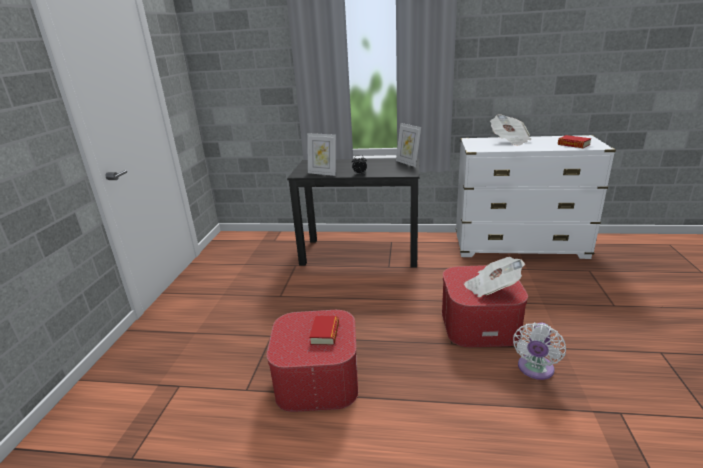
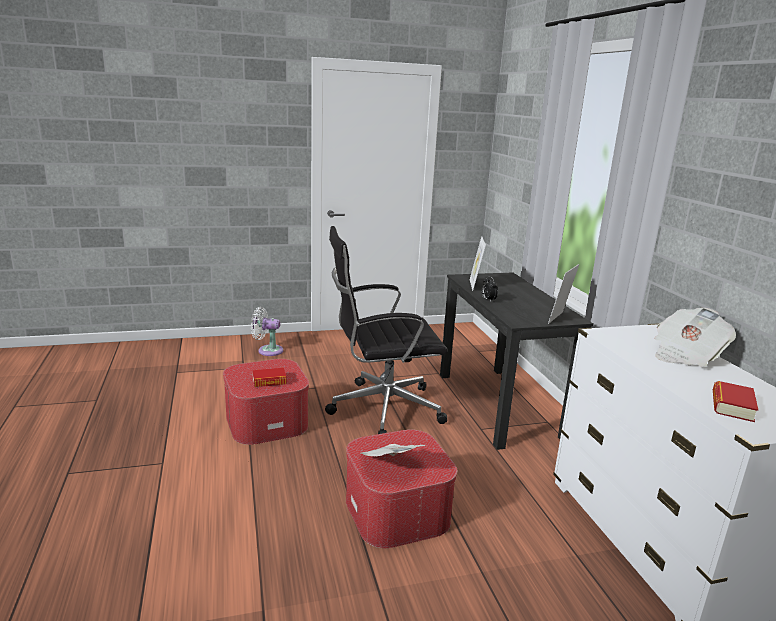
camera: 65 degrees right, 5 degrees down
white fan [513,322,566,380] -> white fan moved to [251,307,283,356]
none -> black office chair [325,226,448,434]

